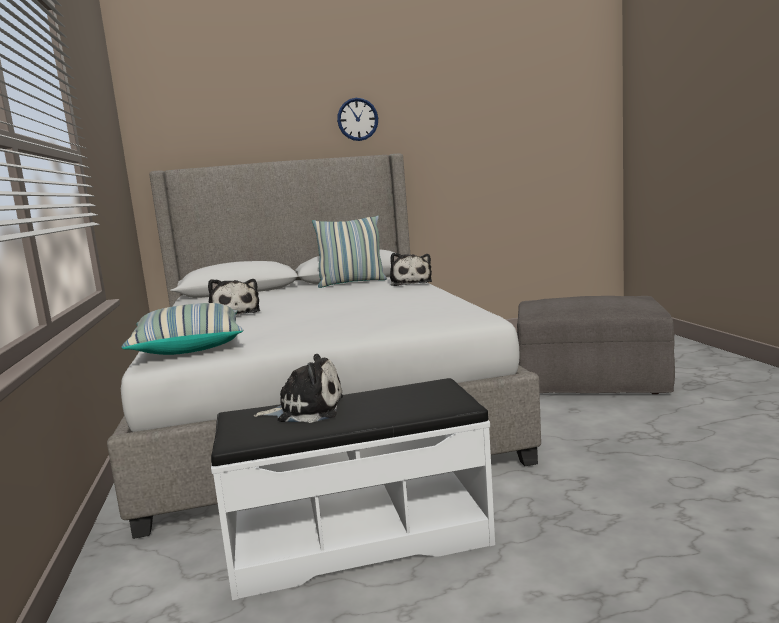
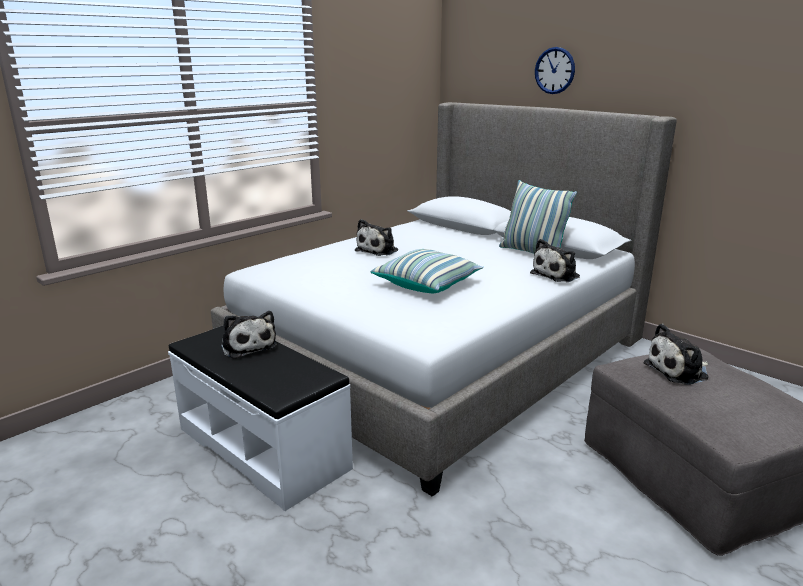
camera: 55 degrees right, 10 degrees up
pillow [121,303,243,355] -> pillow moved to [371,249,484,293]
wall clock [337,98,378,141] -> wall clock moved to [535,47,575,94]
none -> plush toy [643,324,709,385]

